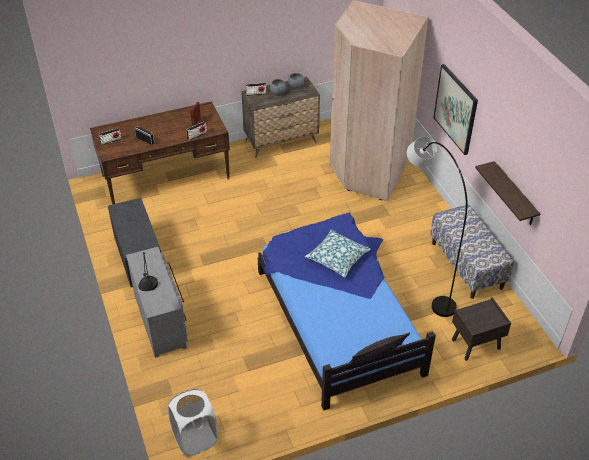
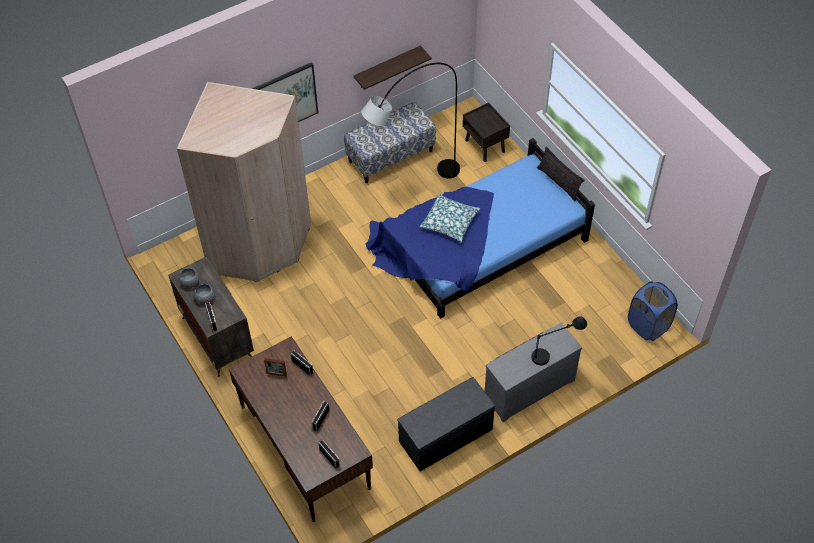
camera: 100 degrees left, 10 degrees up
white laundry basket [167,389,218,456] -> blue laundry basket [628,281,678,341]

